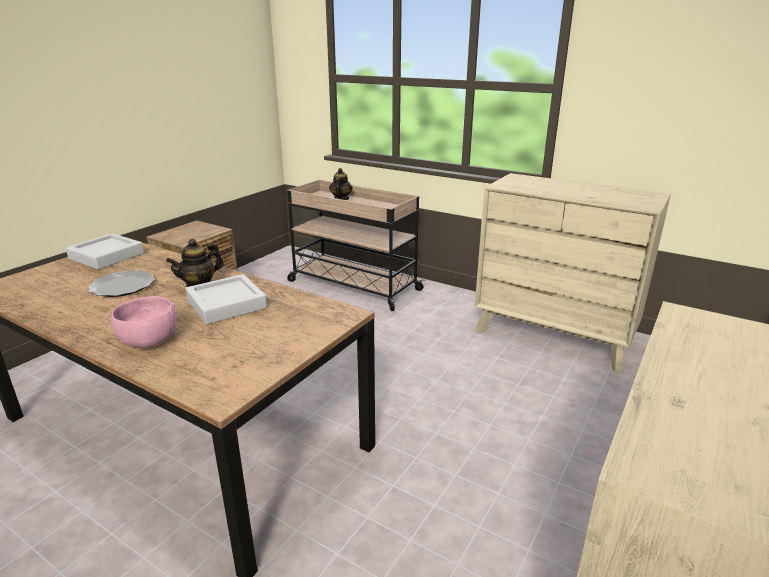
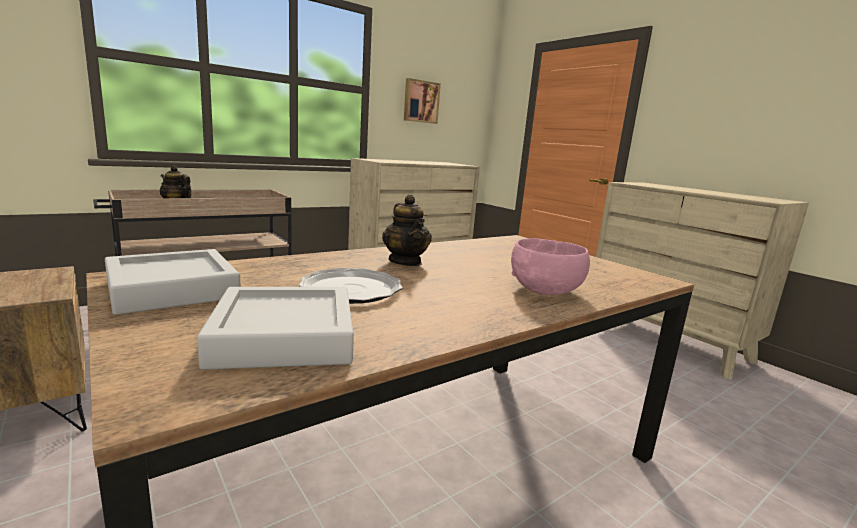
camera: 70 degrees left, 10 degrees down
grey tray [186,274,267,325] -> grey tray moved to [197,287,354,370]
none -> picture [404,78,441,124]

